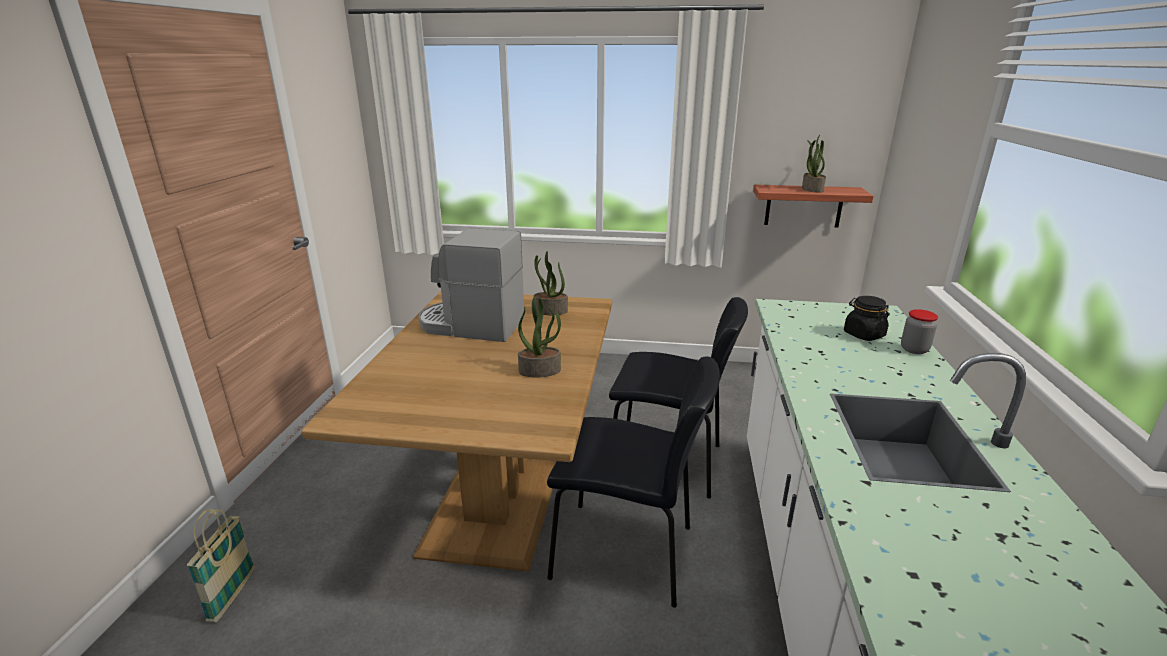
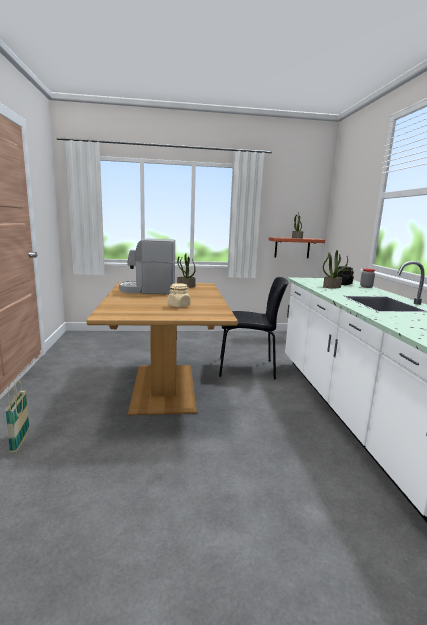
camera: 15 degrees left, 10 degrees down
potted plant [518,297,561,377] -> potted plant moved to [323,250,348,288]
black chair [547,356,720,608] -> none
none -> beige jar [168,283,190,307]

